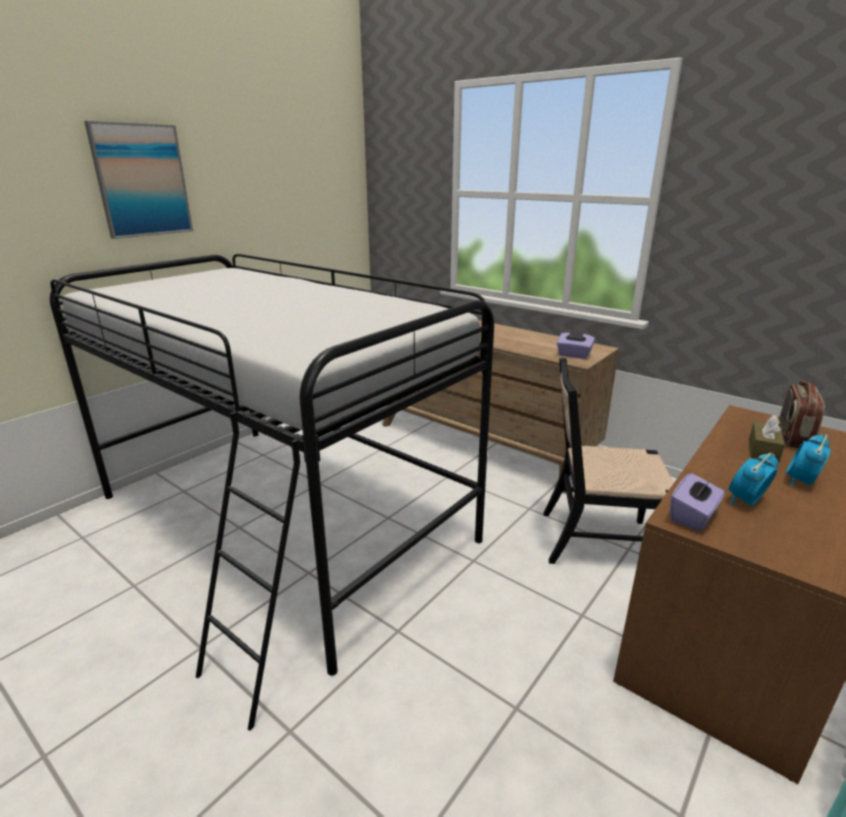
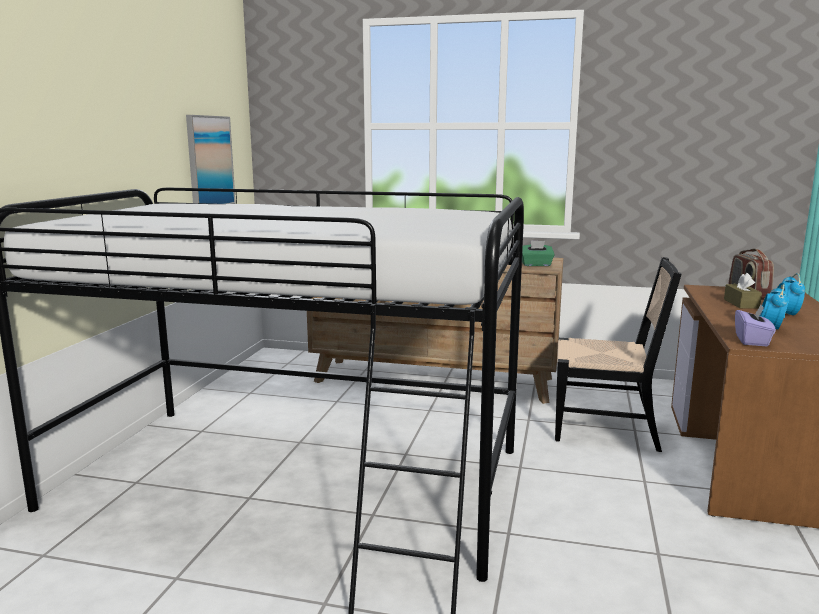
camera: 25 degrees left, 10 degrees down
picture [84,121,193,239] -> picture moved to [186,115,236,204]
chair [543,358,674,564] -> chair turned 150 degrees counterclockwise [555,257,681,452]
purple tissue box [557,330,595,359] -> green tissue box [522,241,555,266]

